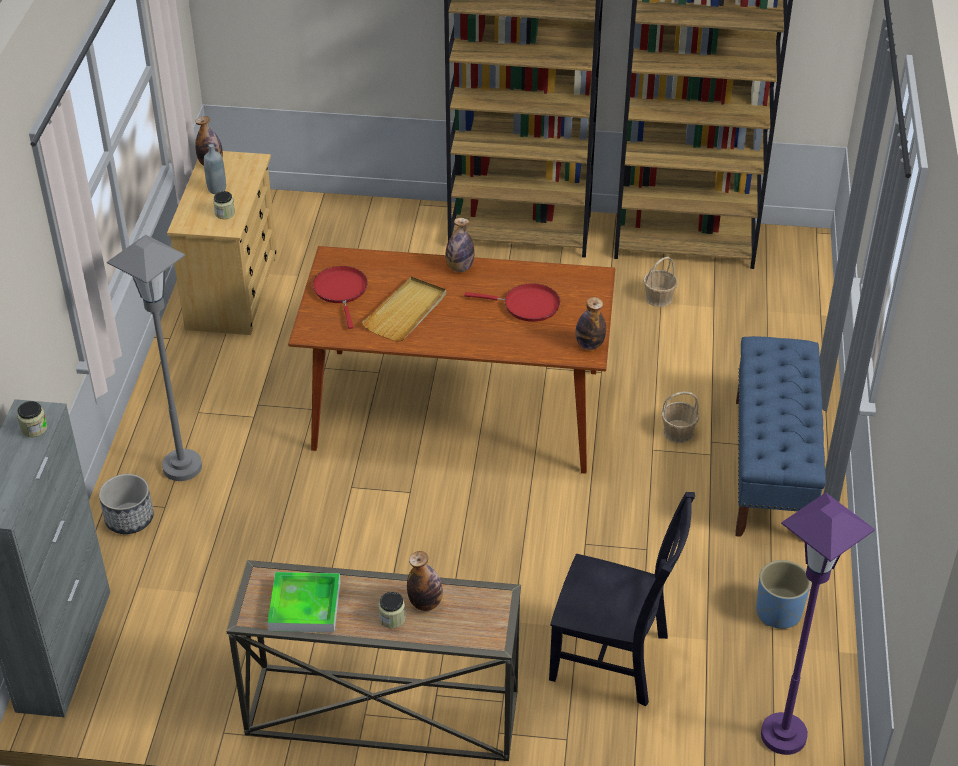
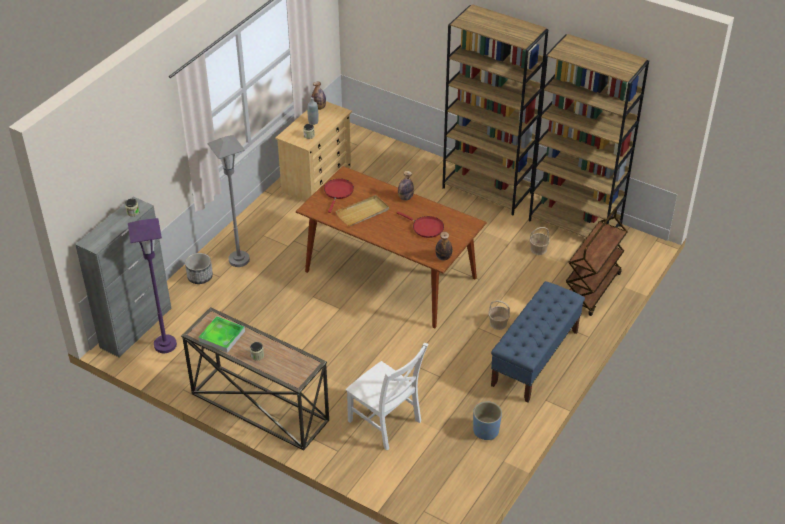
camera: 25 degrees right, 0 degrees up
bottle [407,551,443,611] -> none
black chair [549,492,695,706] -> white chair [346,342,429,450]
purple floor lamp [761,492,875,755] -> purple floor lamp moved to [128,218,177,353]
none -> brown cart [566,208,628,316]

